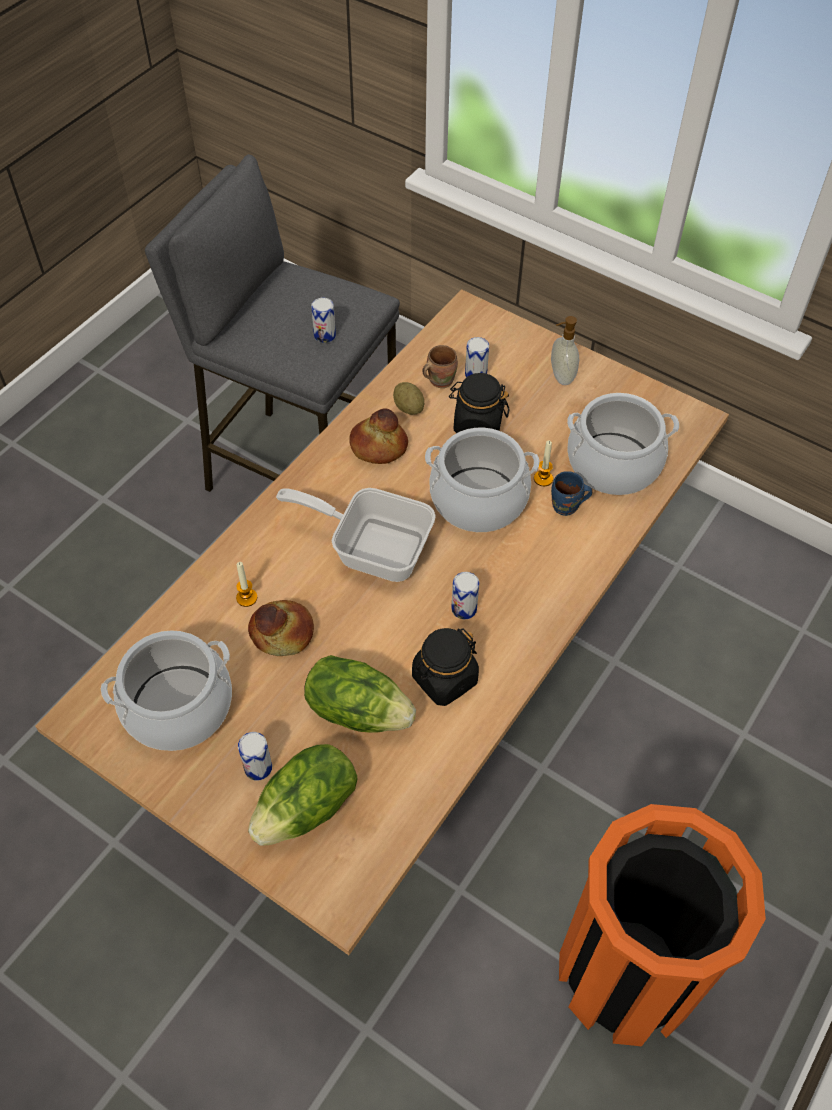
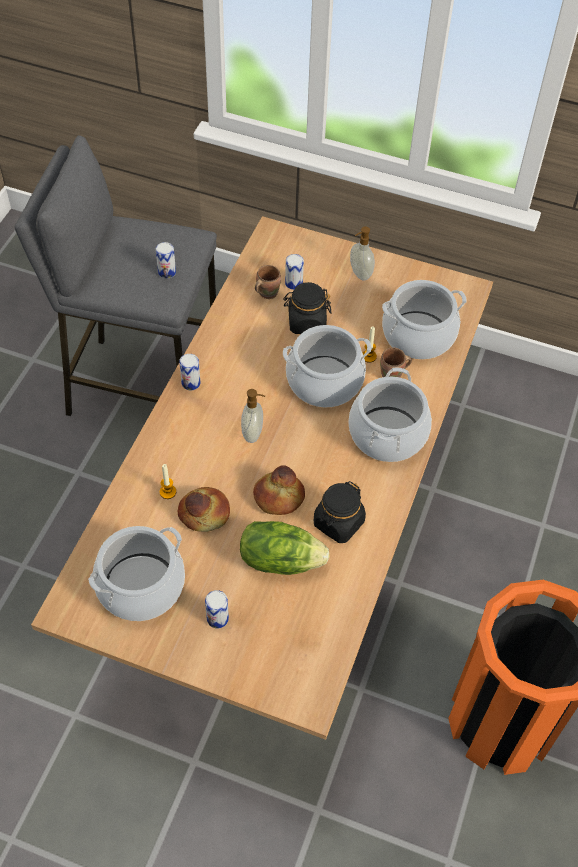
camera: 15 degrees left, 0 degrees up
lettuce [248,744,357,846] -> none
frying pan [276,488,436,582] -> soap dispenser [241,389,265,443]
bread [349,408,408,464] -> bread moved to [253,465,305,515]
potato [393,382,424,415] -> none
can [451,572,479,620] -> can moved to [179,354,200,390]
blue mug [551,471,593,516] -> brown mug [380,347,412,377]
none -> cooking pot [348,367,432,462]

